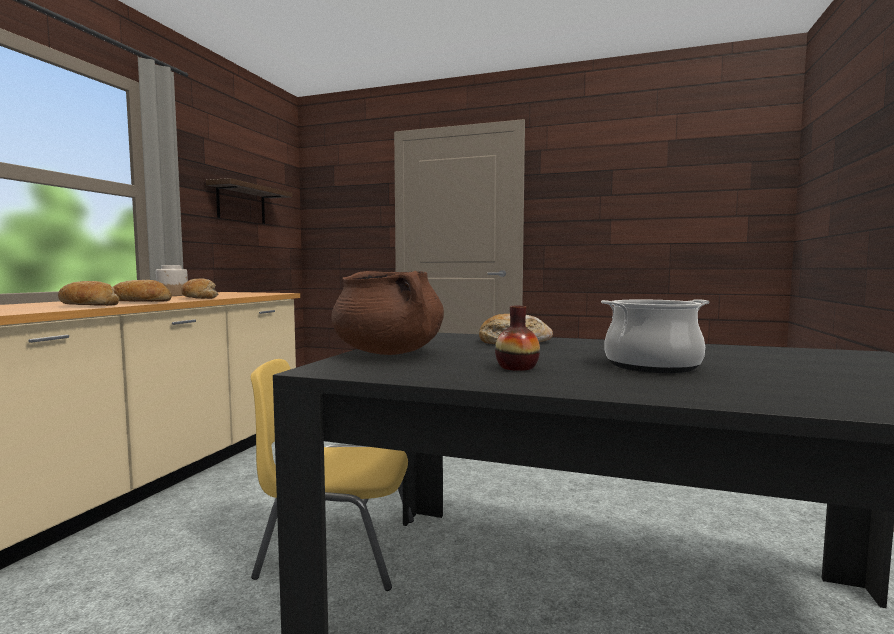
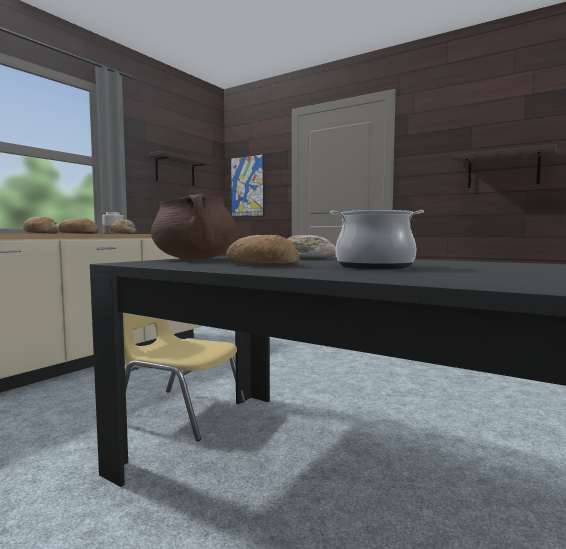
camera: 15 degrees right, 0 degrees up
vase [495,306,540,371] -> bread [226,235,300,265]
none -> picture [230,153,265,217]
none -> shelf [452,144,556,188]

